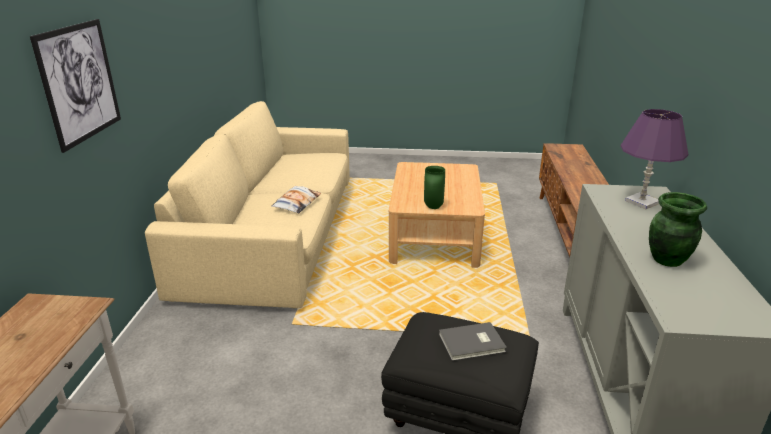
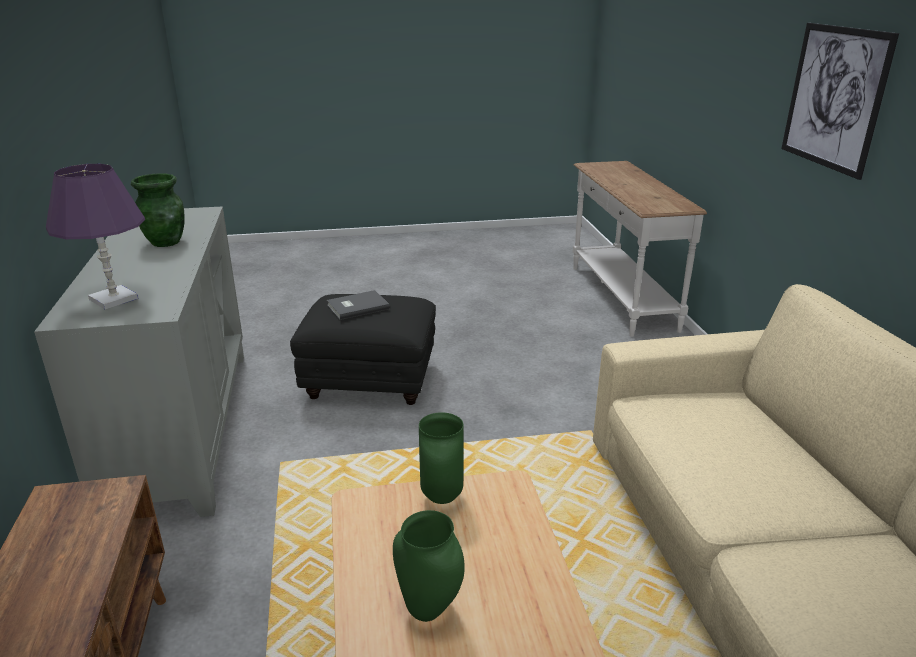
camera: 165 degrees right, 0 degrees up
pillow [271,186,321,213] -> none
none -> green vase [393,510,465,622]

